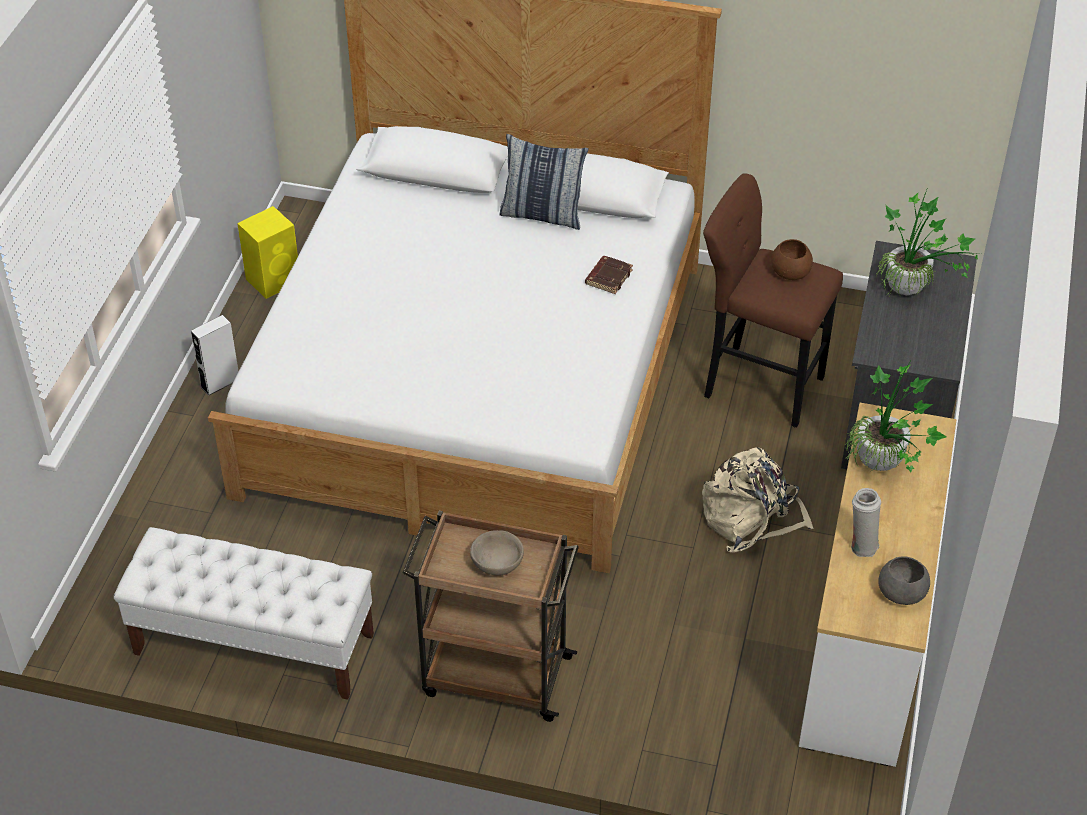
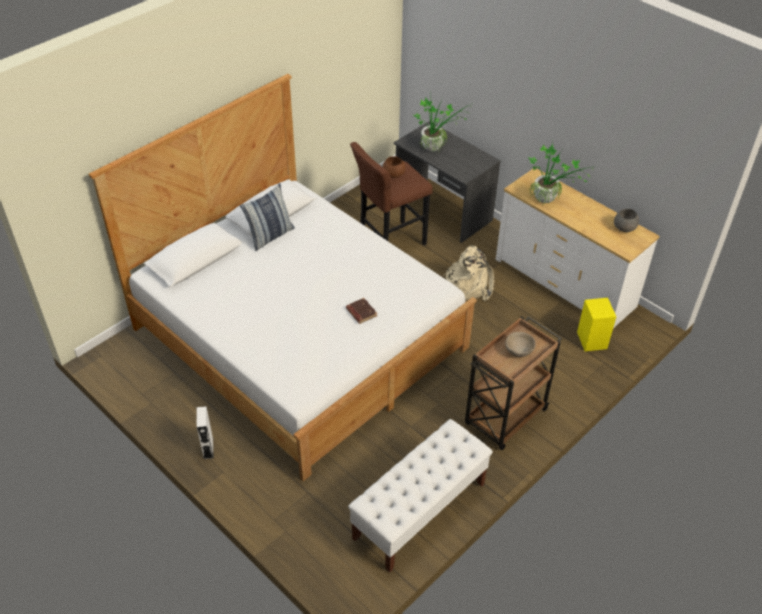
camera: 60 degrees left, 0 degrees up
yellow speaker [237,206,298,299] -> yellow speaker moved to [577,298,616,351]
brown book [585,256,633,294] -> brown book moved to [346,298,377,324]
white vase [851,488,881,557] -> none

